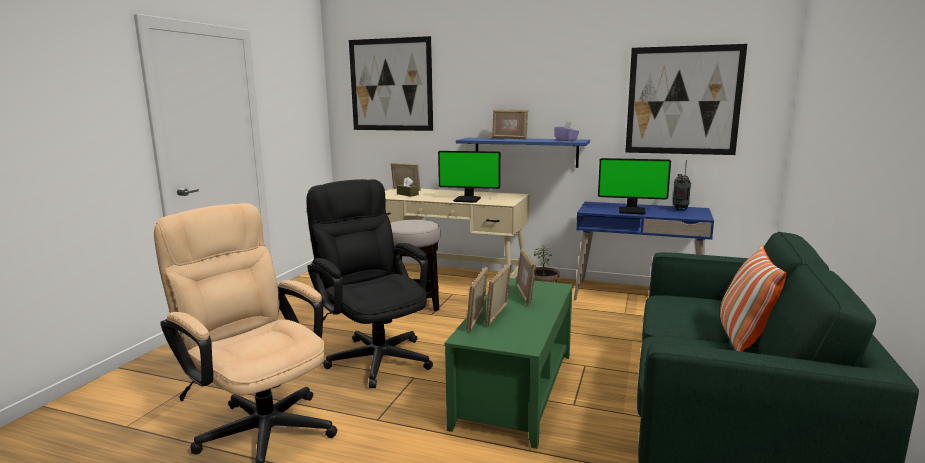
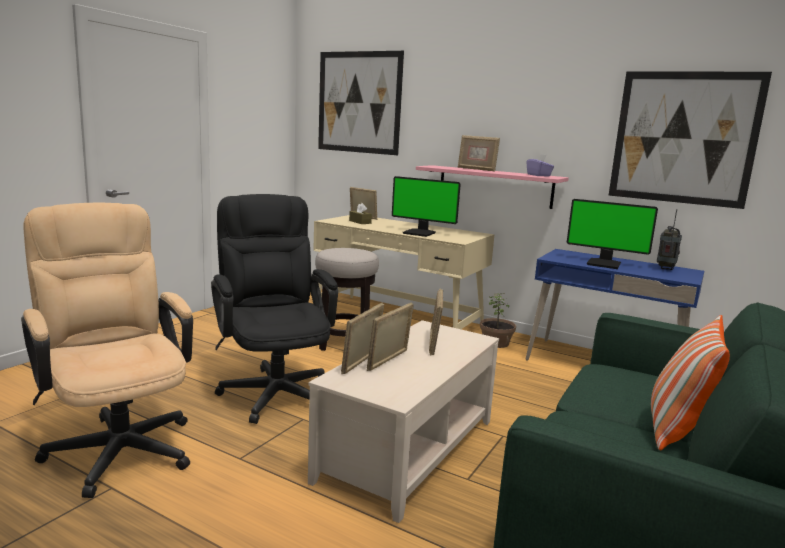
camera: 10 degrees right, 0 degrees up
green coffee table [444,278,573,449] -> beige coffee table [308,320,499,523]
blue shelf [456,138,590,168] -> pink shelf [416,165,569,209]

